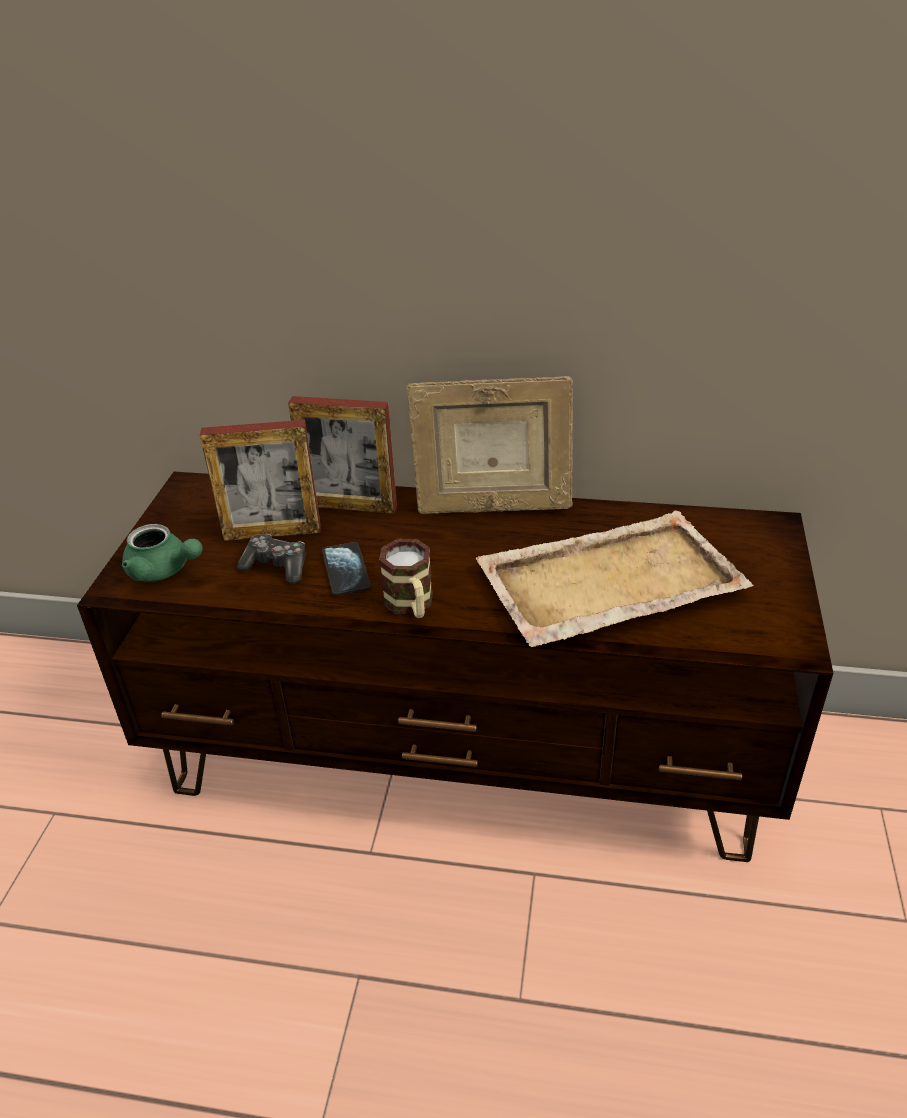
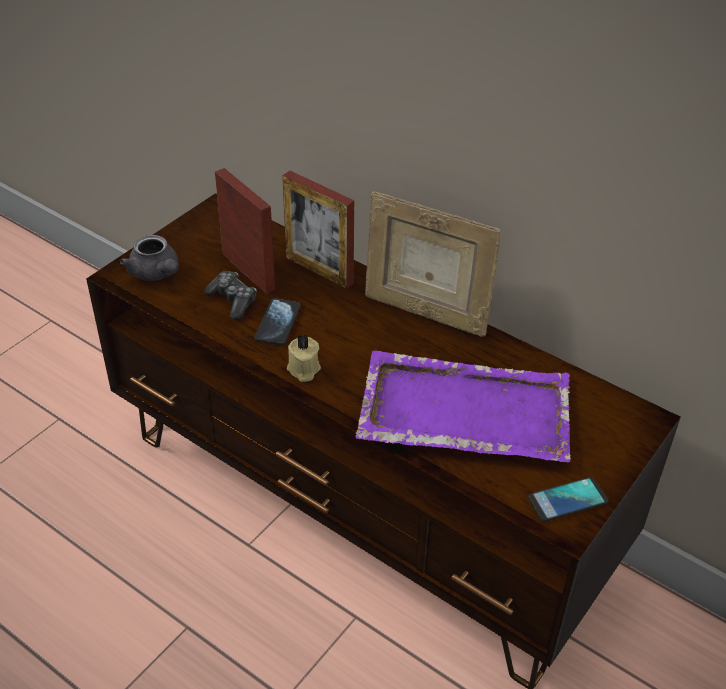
camera: 25 degrees right, 5 degrees up
green teapot [122,524,203,581] -> grey teapot [120,235,179,281]
picture frame [200,420,321,541] -> picture frame turned 150 degrees counterclockwise [215,168,276,294]
mug [379,539,433,618] -> beige candle [287,334,321,382]
beige tray [476,511,753,647] -> purple tray [355,350,571,462]
none -> phone [528,477,609,522]

